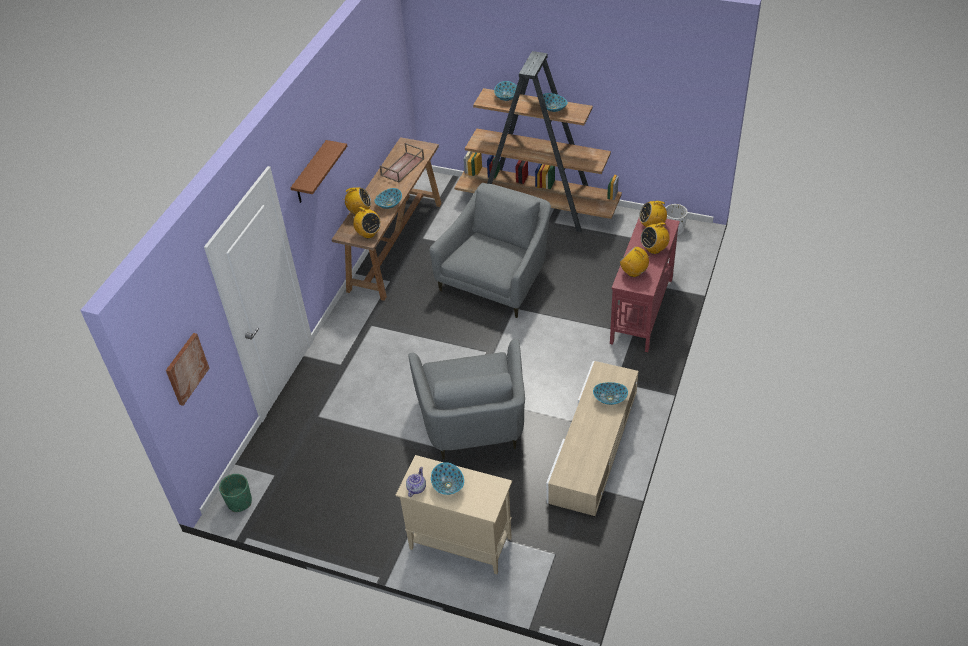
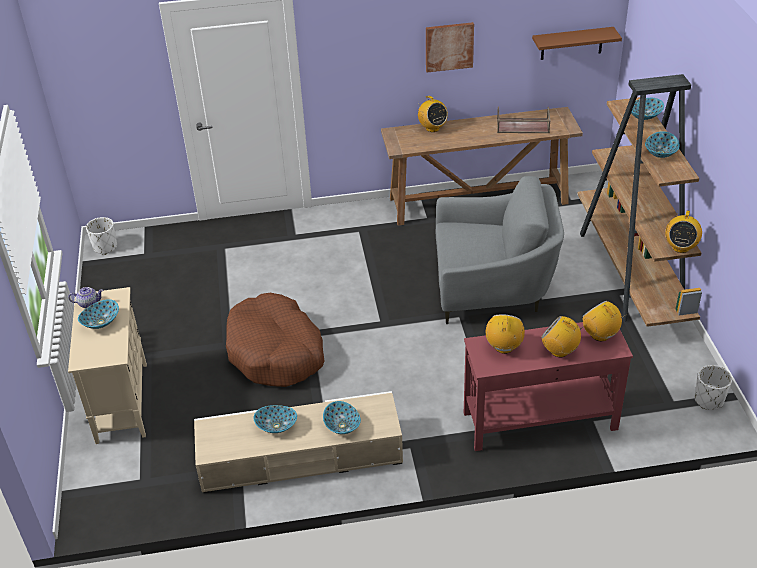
camera: 60 degrees right, 5 degrees down
picture [166,333,210,406] -> picture moved to [426,22,474,73]
green planter [219,474,252,512] -> white planter [86,217,117,255]
brown shelf [291,140,347,203] -> brown shelf moved to [532,27,622,60]
radio [353,207,381,238] -> radio moved to [665,211,702,253]
bowl [375,188,402,209] -> bowl moved to [254,405,297,433]
grey armchair [408,339,525,459] -> brown dog bed [226,293,325,387]

